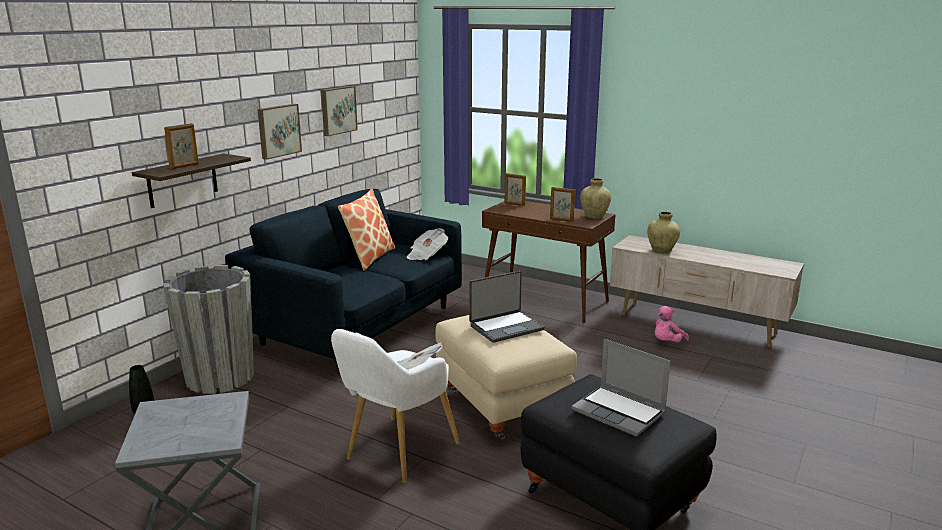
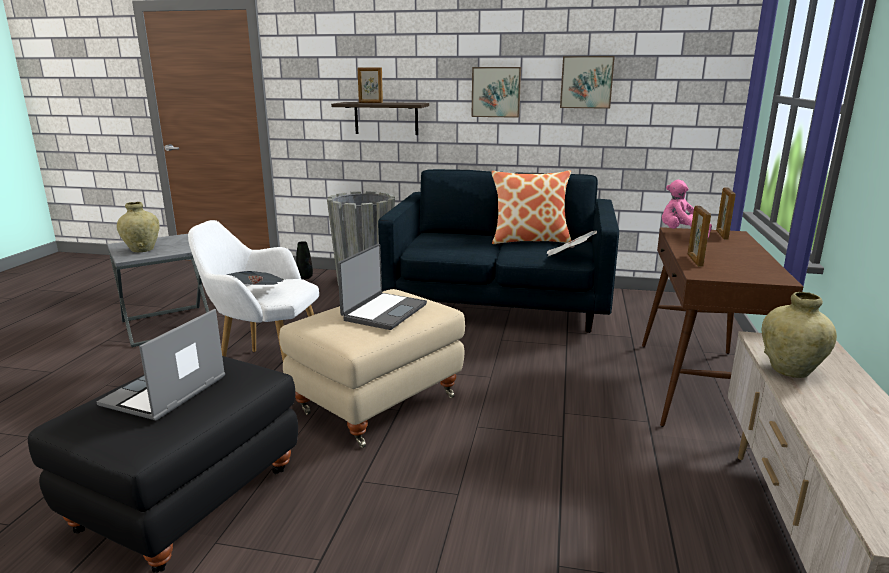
camera: 70 degrees right, 0 degrees up
laptop [469,271,545,343] -> laptop turned 105 degrees counterclockwise [337,244,427,330]
beige vase [580,178,611,219] -> beige vase moved to [117,202,159,252]
pink plush toy [655,306,689,342] -> pink plush toy moved to [662,180,712,238]

